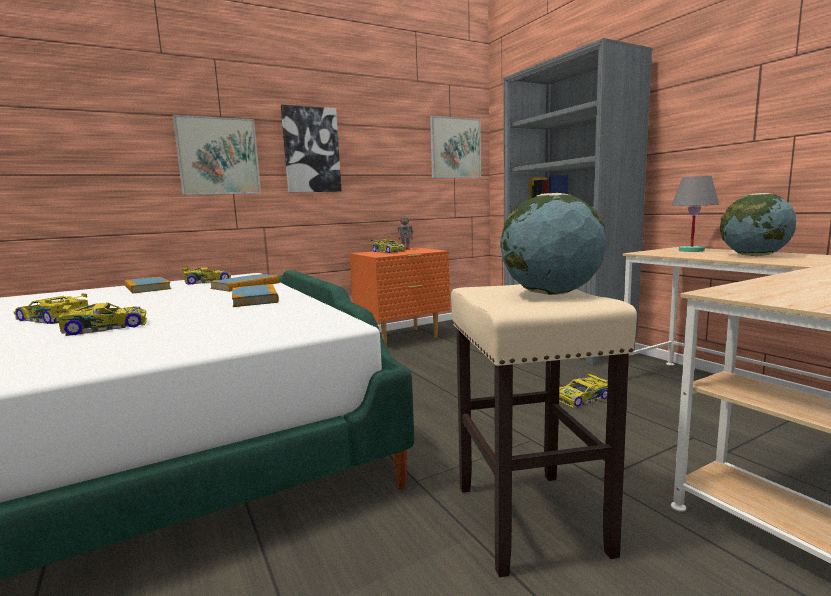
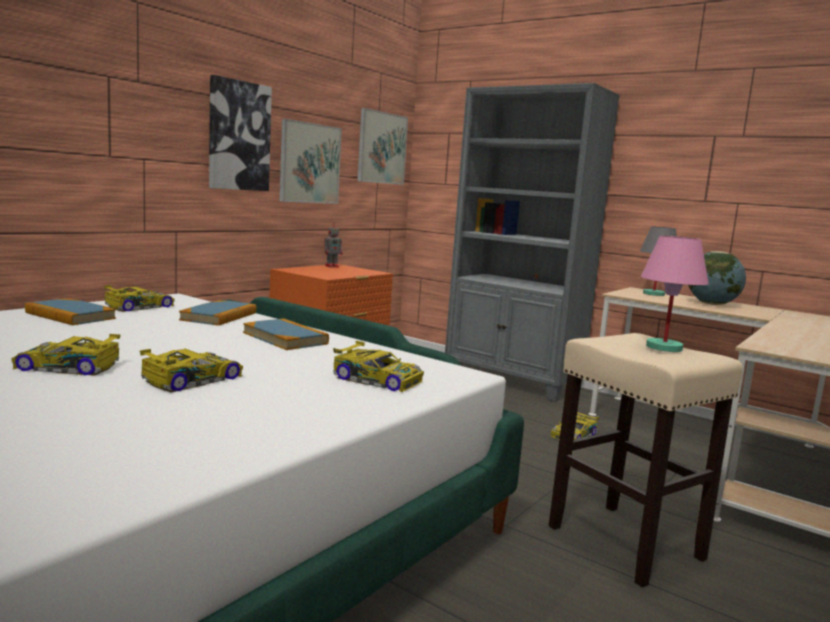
camera: 25 degrees left, 0 degrees up
picture [173,115,261,195] -> picture moved to [279,119,342,204]
toy car [371,238,406,253] -> toy car moved to [333,341,424,392]
globe [500,193,606,295] -> pink table lamp [641,236,709,352]

